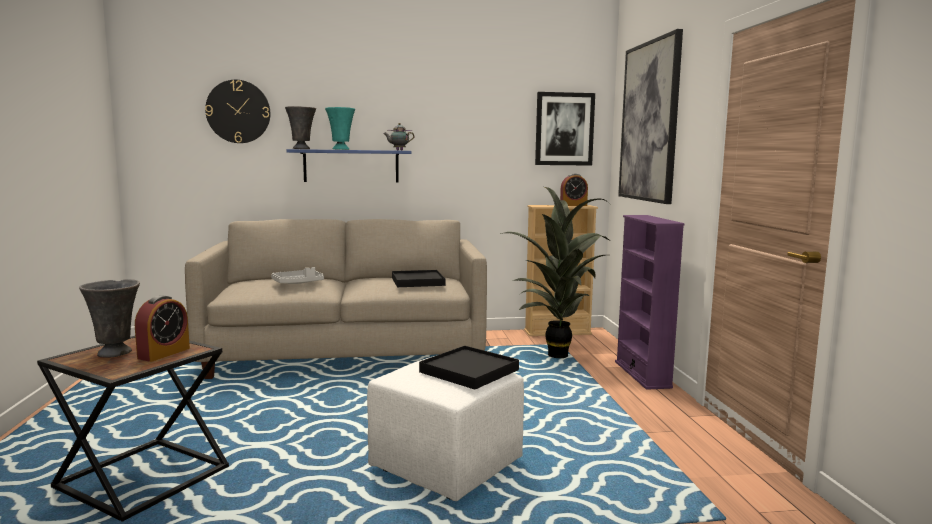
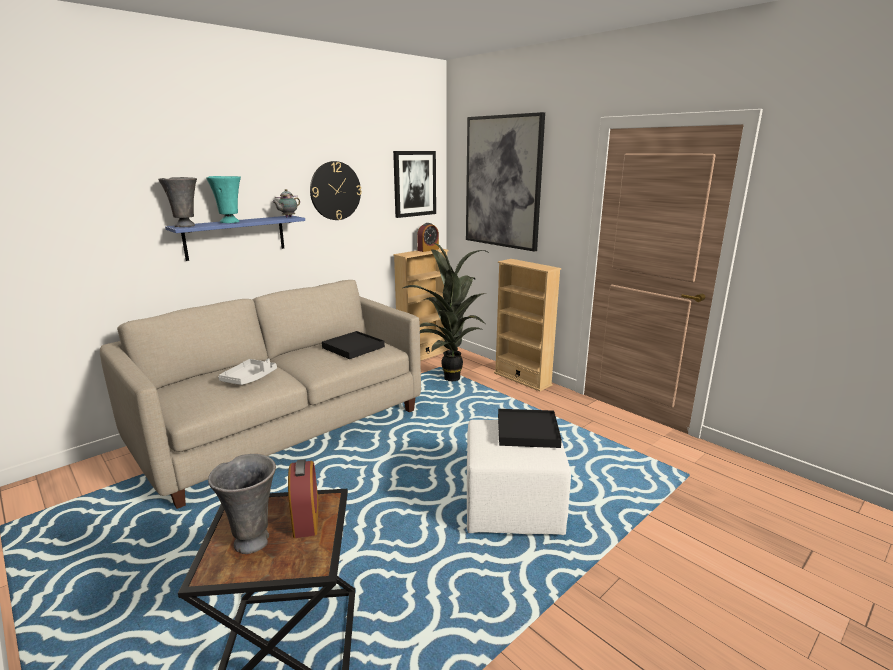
camera: 35 degrees left, 10 degrees up
wall clock [205,80,270,143] -> wall clock moved to [310,161,362,220]
purple bookcase [615,215,684,390] -> beige bookcase [494,259,561,392]

